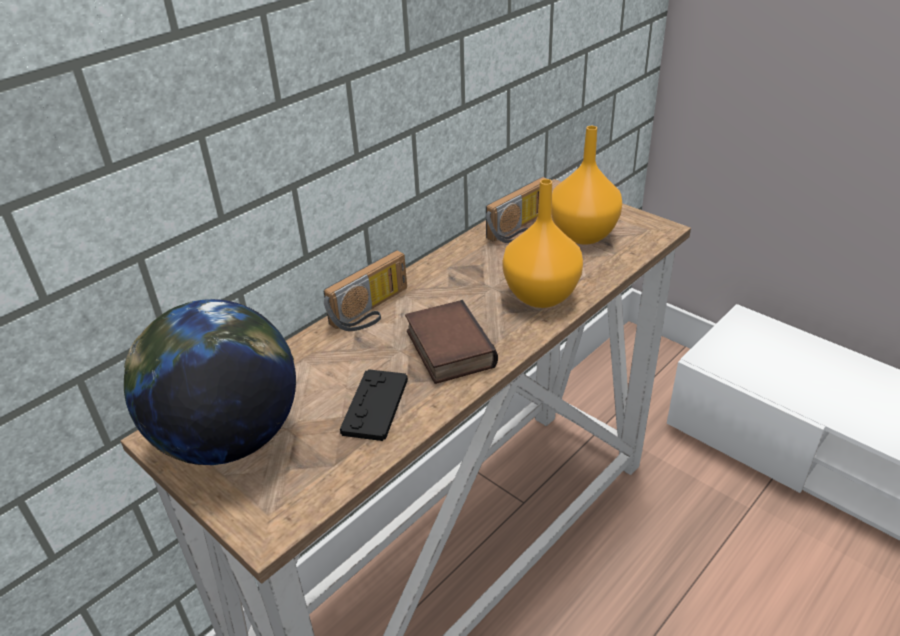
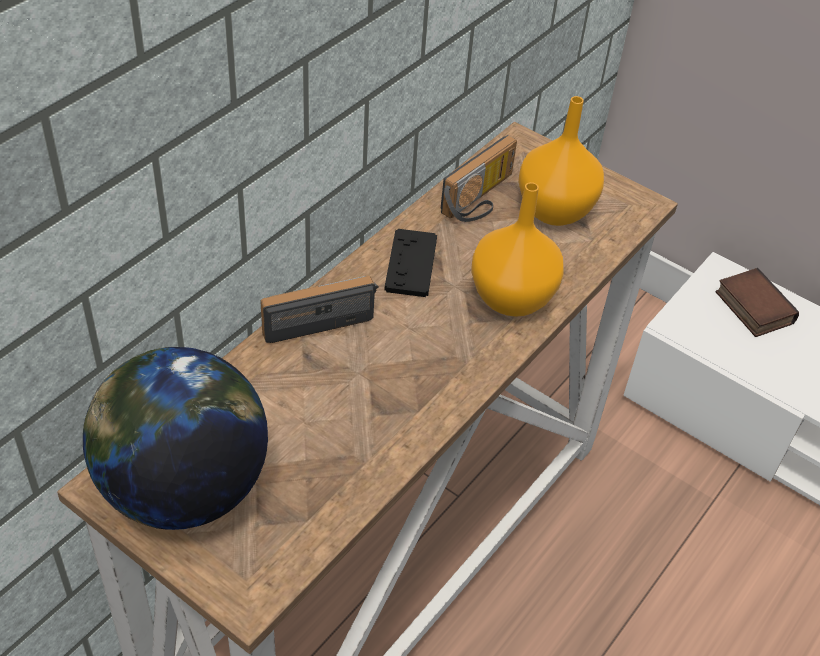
camera: 10 degrees left, 10 degrees up
radio [324,250,407,331] -> radio turned 150 degrees counterclockwise [260,276,379,343]
black game controller [340,369,408,441] -> black game controller moved to [384,229,437,297]
book [405,300,498,384] -> book moved to [716,268,799,337]

